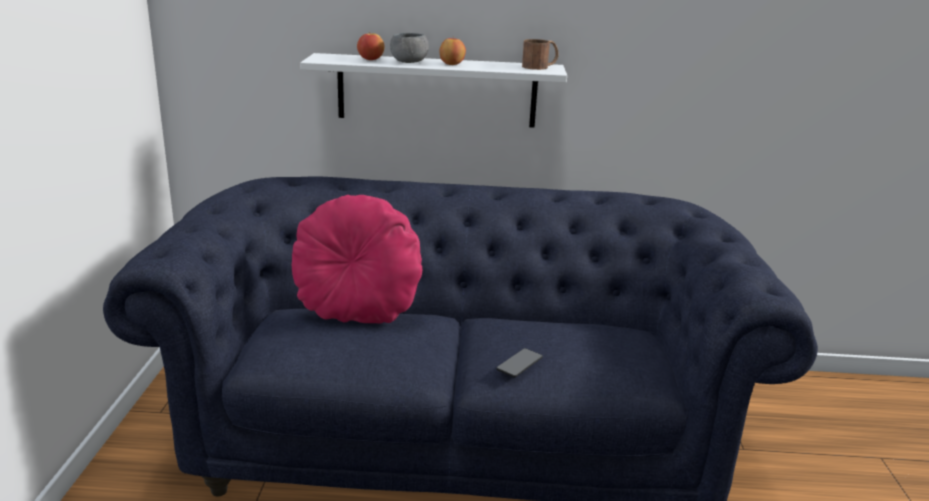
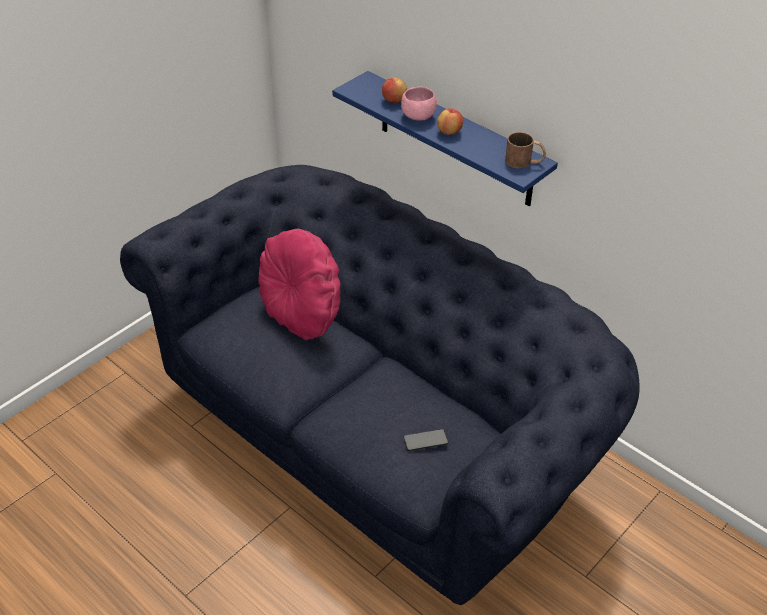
camera: 40 degrees right, 20 degrees up
white shelf [300,53,567,128] -> blue shelf [332,71,558,206]
grey bowl [390,33,429,63] -> pink bowl [401,87,437,121]
phone [496,348,543,377] -> phone moved to [403,429,448,451]

